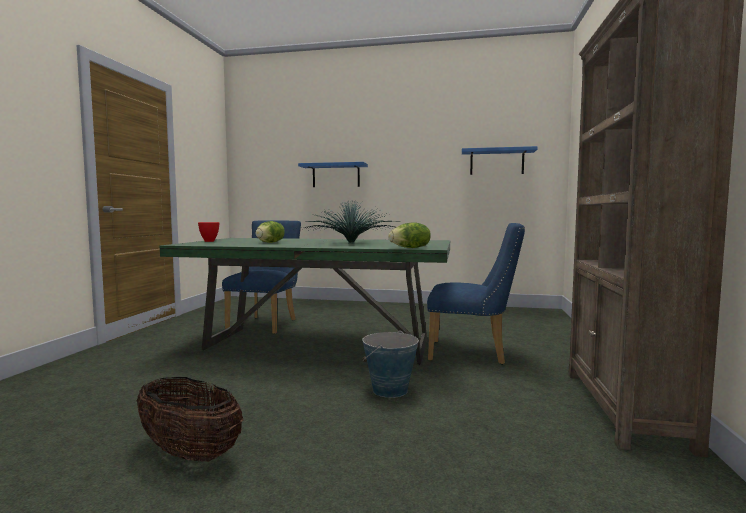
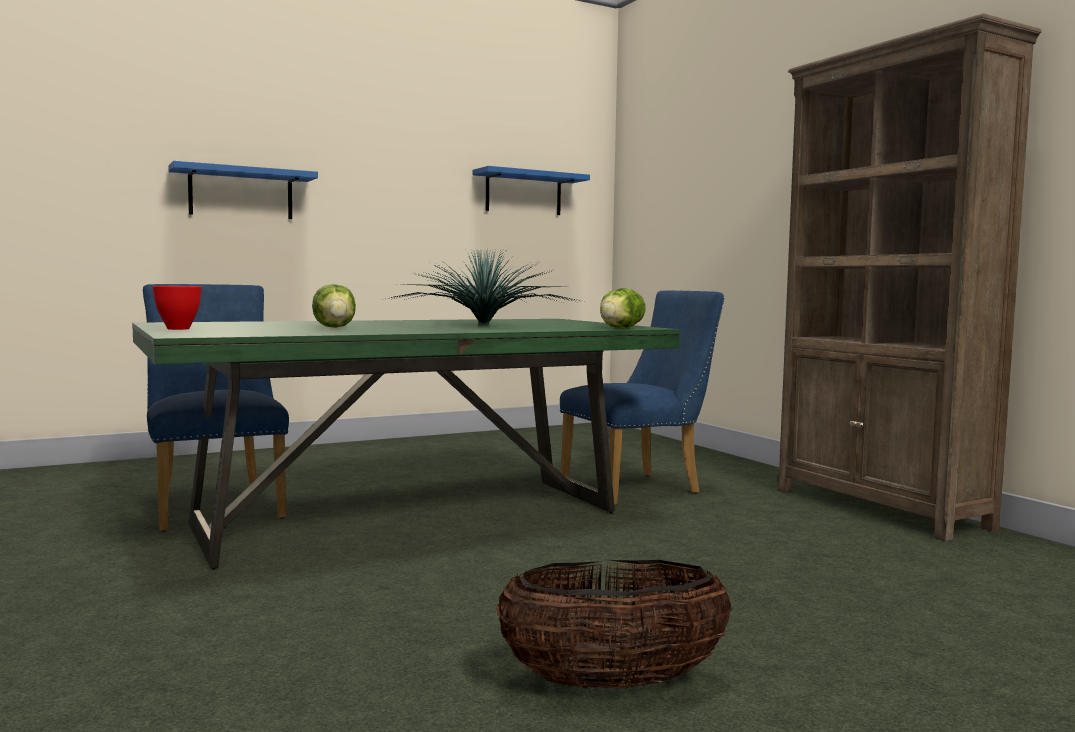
camera: 40 degrees left, 0 degrees up
bucket [362,330,419,398] -> none

